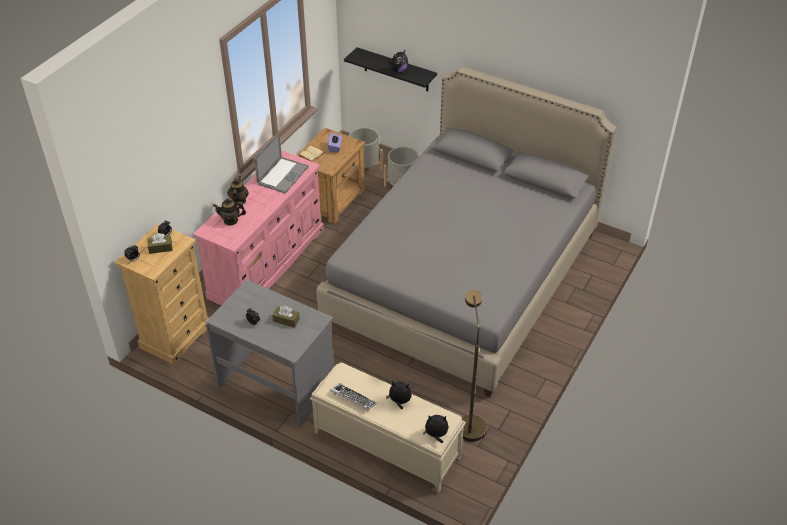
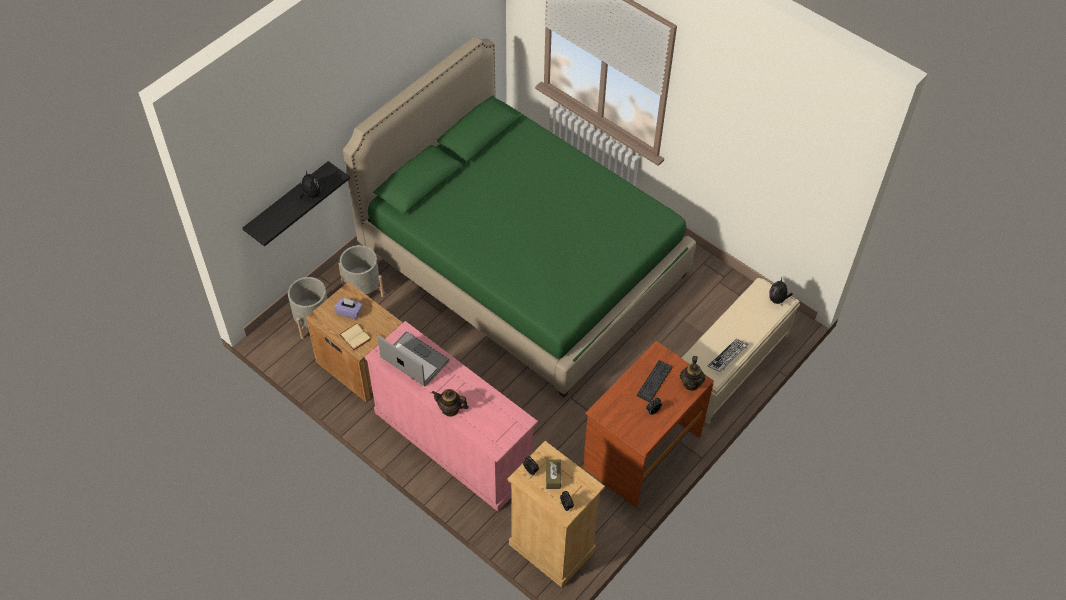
camera: 80 degrees left, 10 degrees up
grey desk [205,279,334,428] -> brown desk [583,341,714,508]
teapot [213,198,246,225] -> teapot moved to [680,356,705,391]
brown tissue box [272,306,300,328] -> keyboard [637,360,672,402]
grey bed [316,66,616,397] -> green bed [343,36,696,398]
plush toy [386,380,412,409] -> none
brown floor lamp [462,290,487,442] -> none

